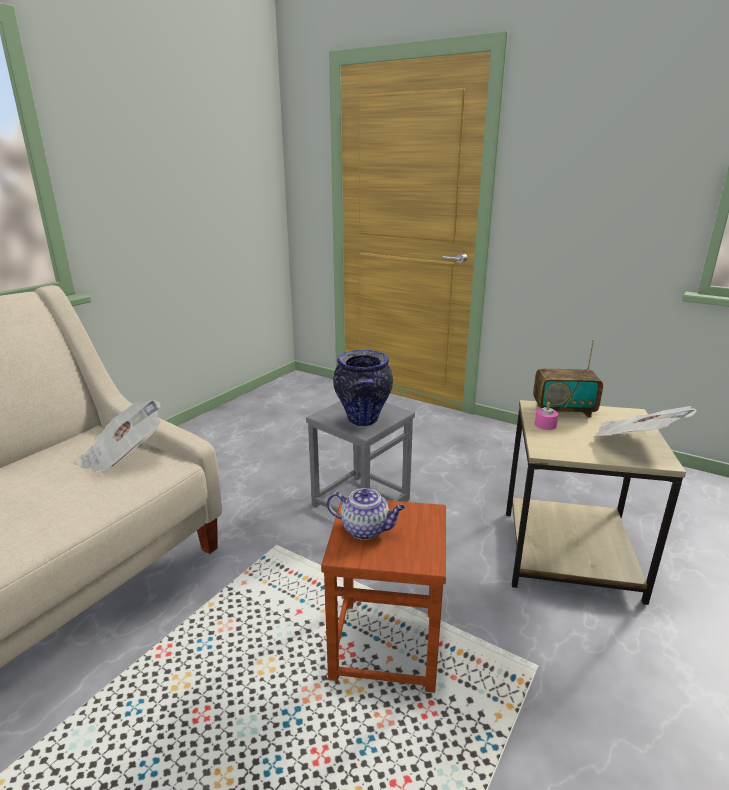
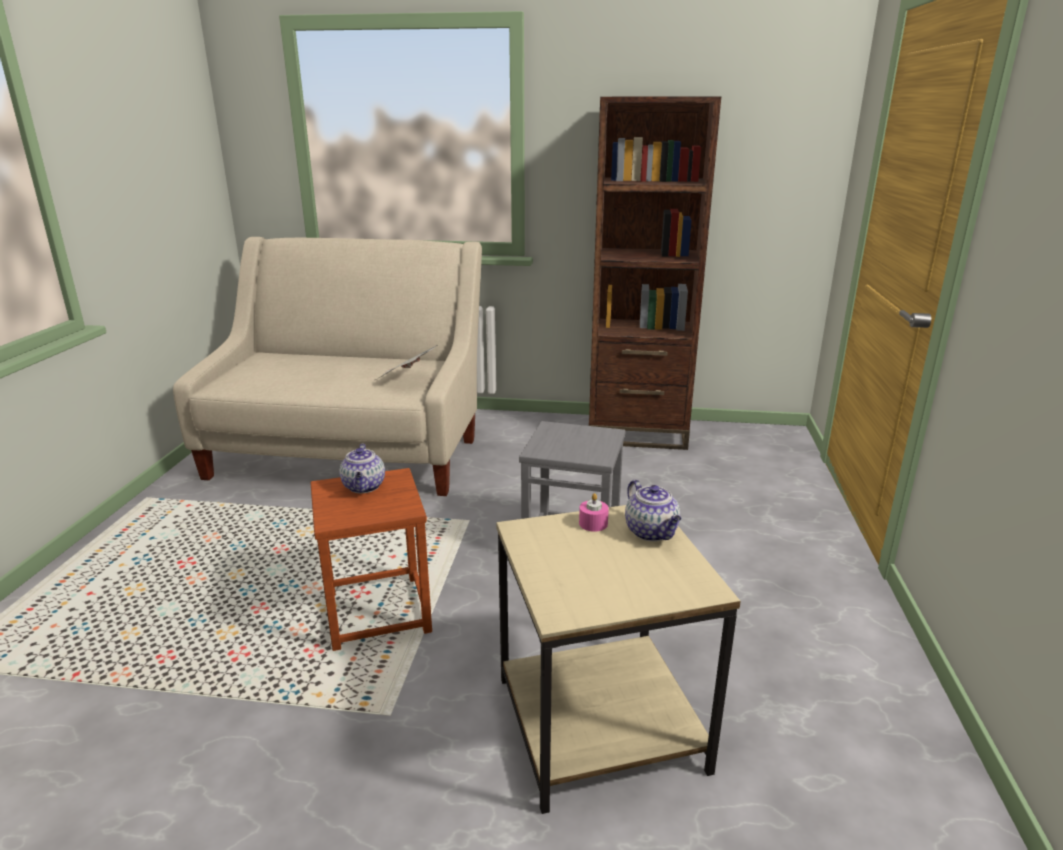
camera: 65 degrees right, 0 degrees up
vase [333,350,393,426] -> none
radio [533,339,603,418] -> teapot [625,479,682,541]
newspaper [594,406,697,437] -> none
none -> brown bookcase [588,97,721,450]

